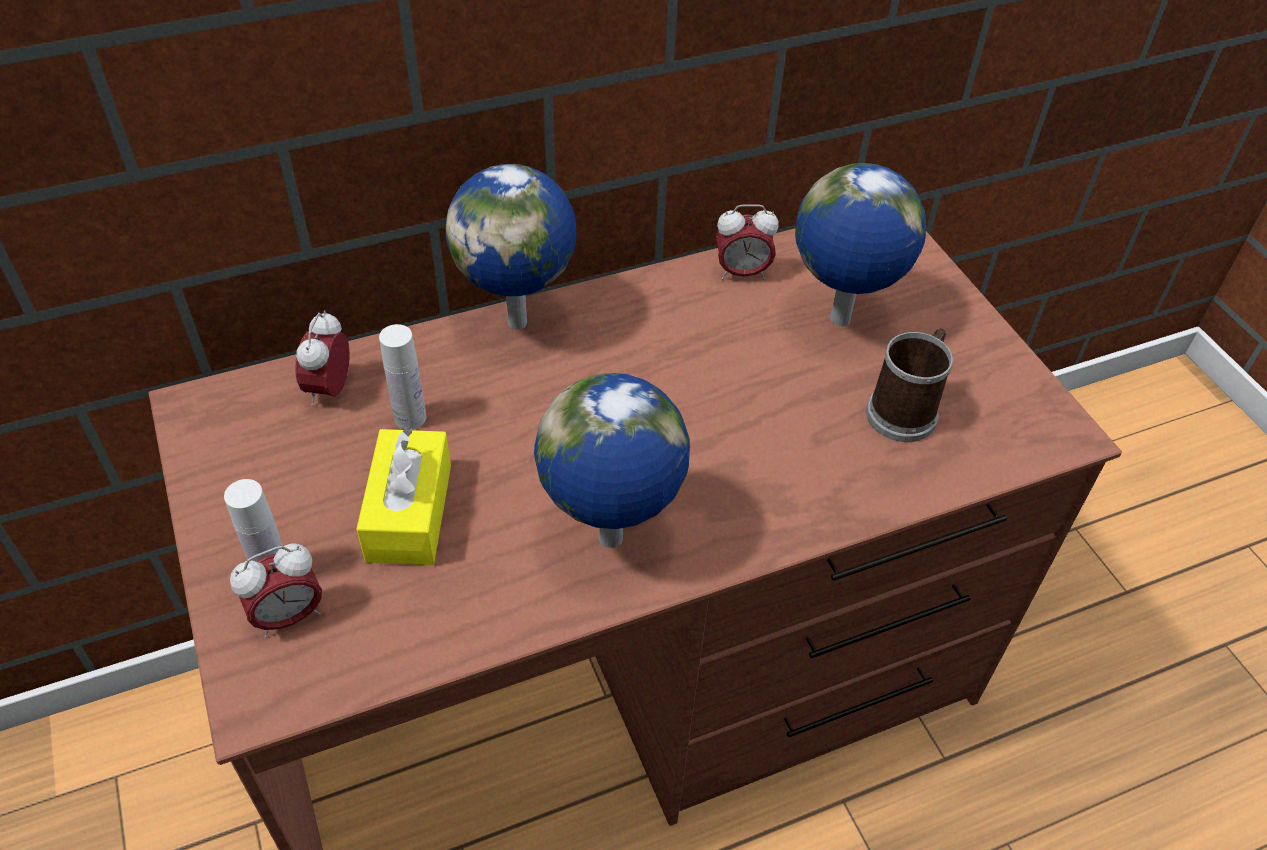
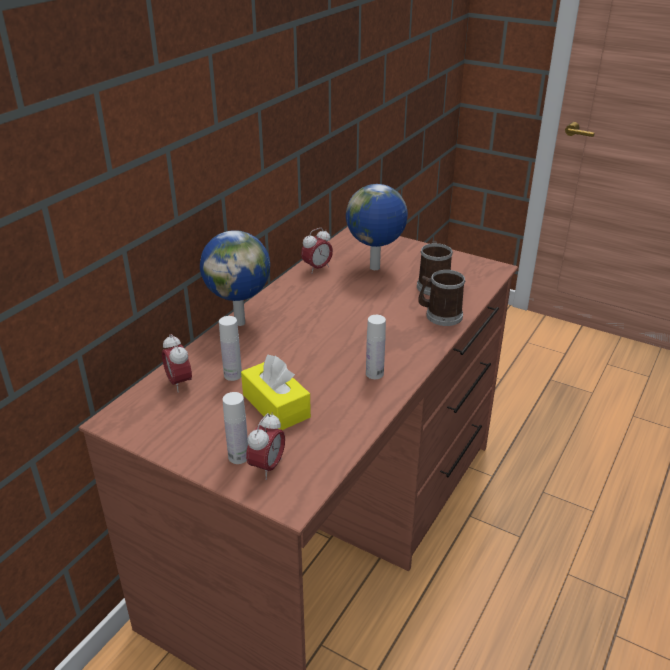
camera: 35 degrees left, 15 degrees down
globe [534,373,690,548] -> white bottle [366,315,386,379]
none -> mug [418,270,465,326]

